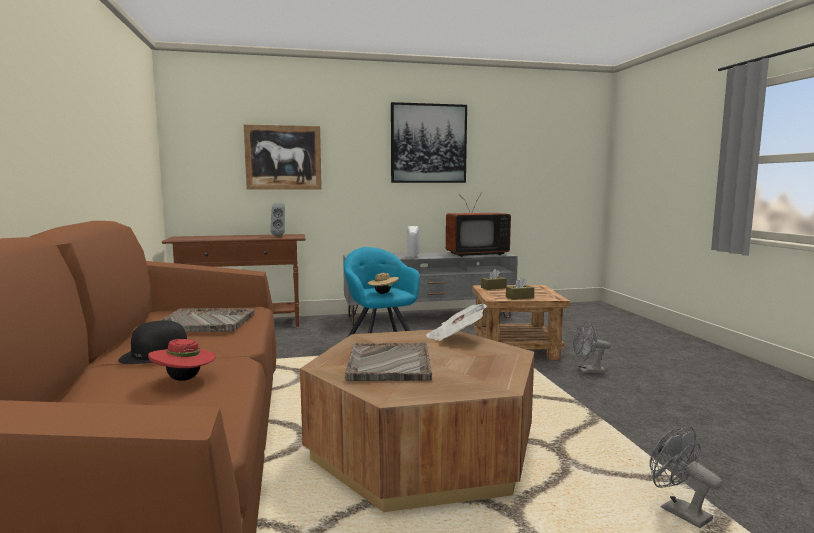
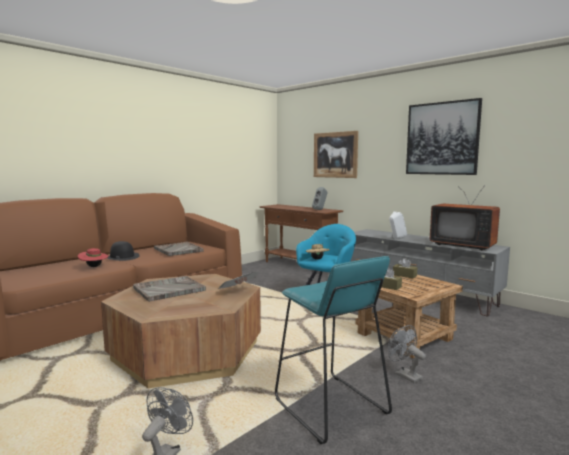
camera: 55 degrees right, 0 degrees up
none -> turquoise stool [275,256,392,444]

